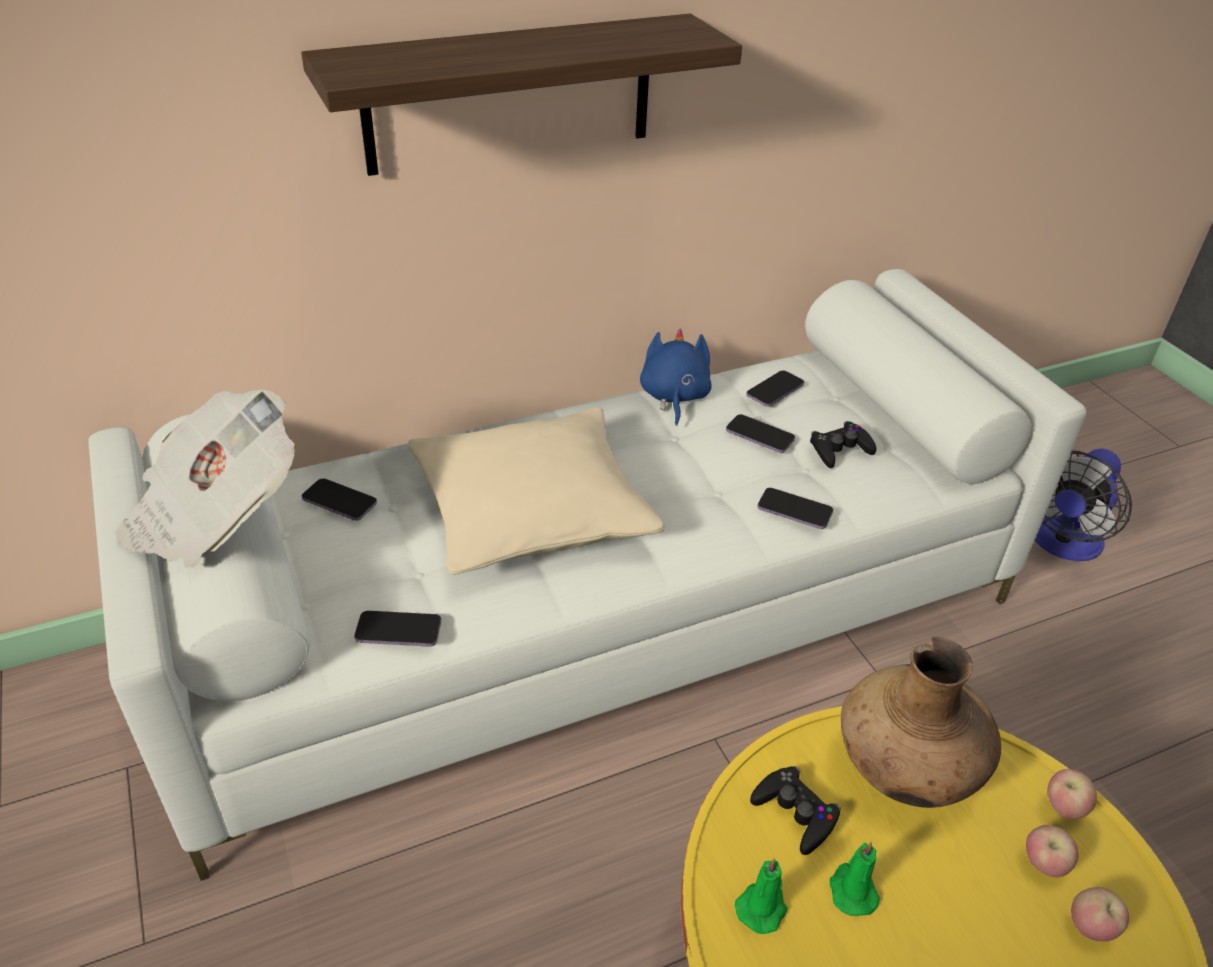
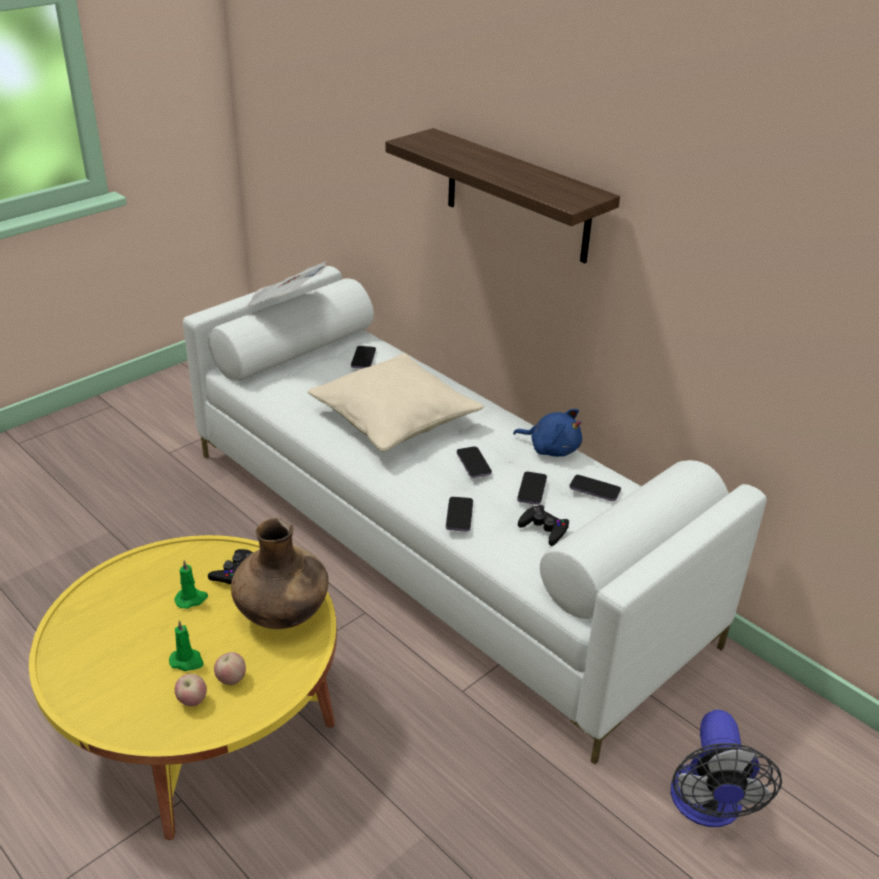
camera: 70 degrees right, 5 degrees down
phone [354,611,441,647] -> phone moved to [457,446,492,478]
blue plush toy [640,329,712,426] -> blue plush toy turned 45 degrees clockwise [513,409,582,457]
green candle [735,858,788,934] -> green candle moved to [169,620,204,671]
fan [1035,449,1132,561] -> fan turned 105 degrees counterclockwise [671,710,782,827]
apple [1047,769,1097,819] -> none

